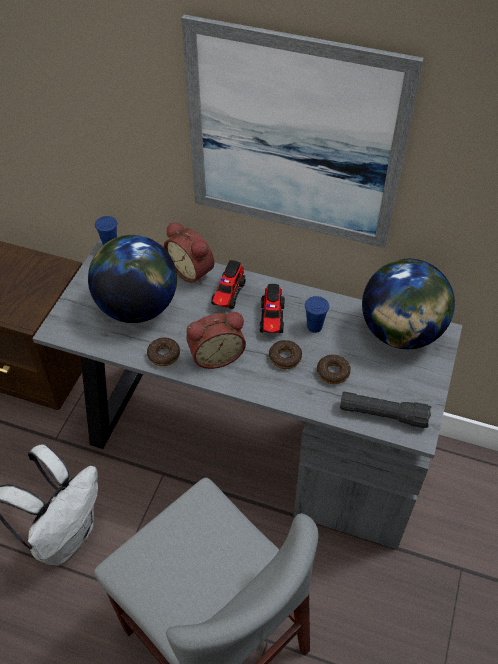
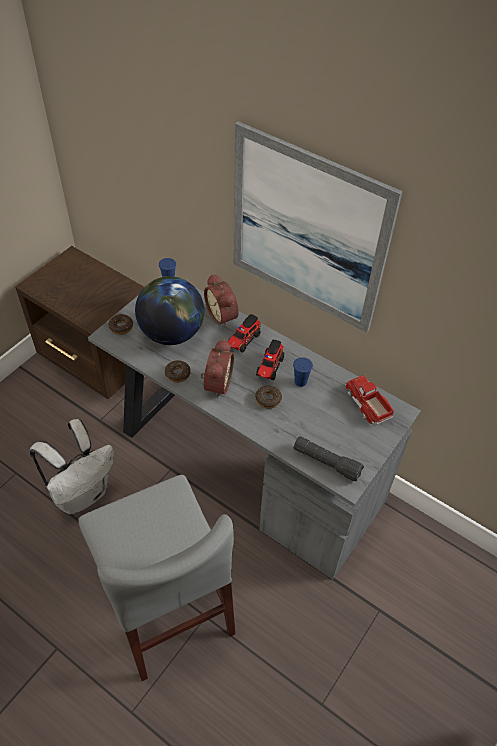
camera: 15 degrees right, 0 degrees up
alarm clock [186,312,246,369] -> alarm clock turned 75 degrees counterclockwise [201,339,234,398]
donut [317,355,351,384] -> donut moved to [108,314,133,335]
globe [362,259,455,349] -> toy truck [344,375,394,424]

